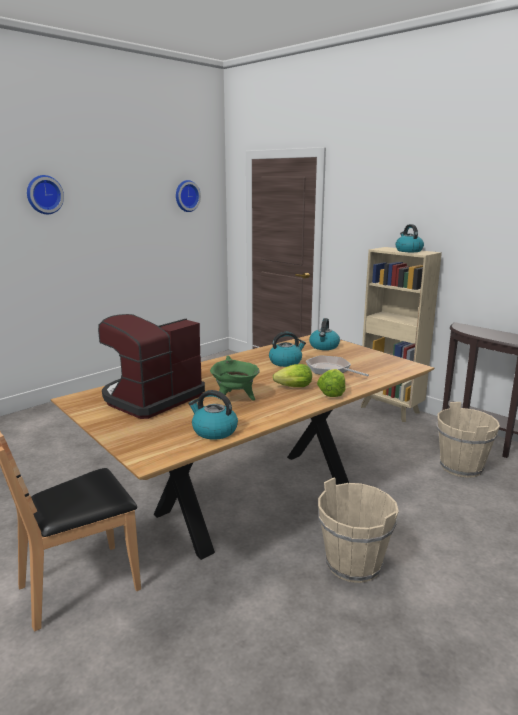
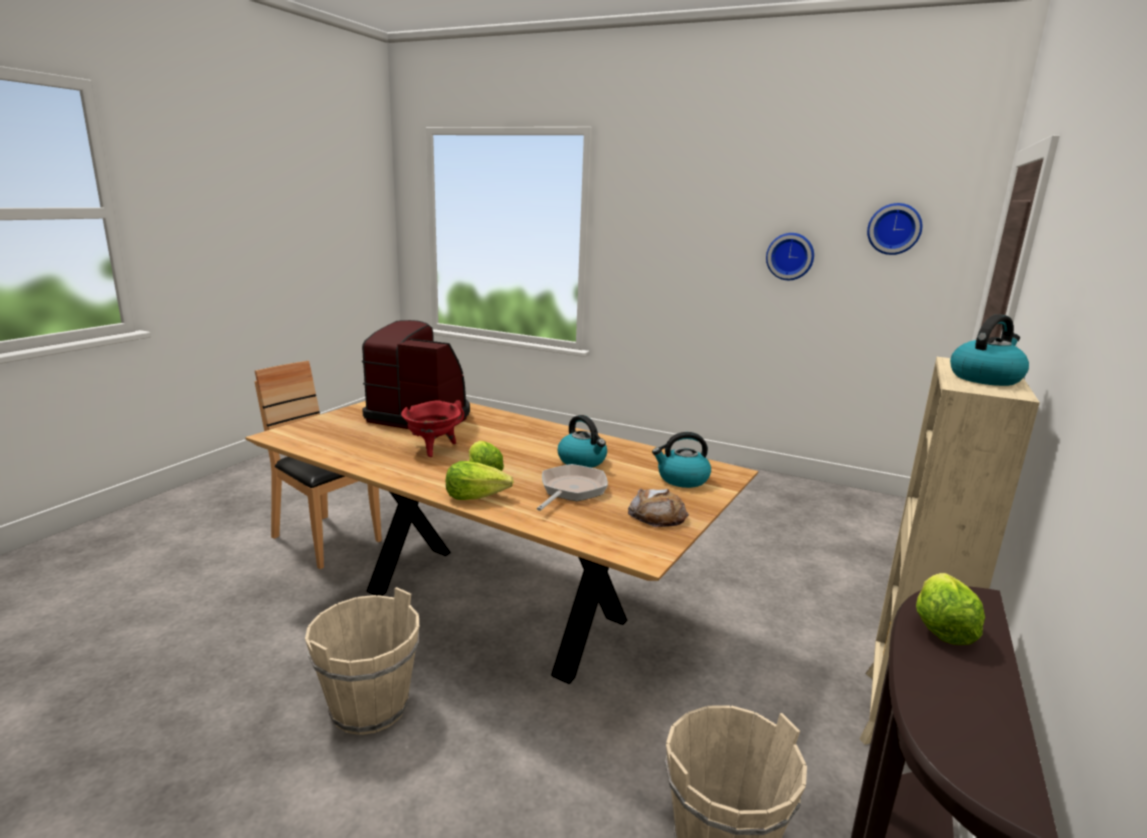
camera: 70 degrees right, 0 degrees up
wall clock [27,175,64,214] -> wall clock moved to [766,233,814,280]
kettle [188,390,238,440] -> none
green cooking pot [210,356,260,401] -> red cooking pot [401,400,464,457]
none -> bread [628,489,689,528]
none -> lettuce [916,573,985,645]

